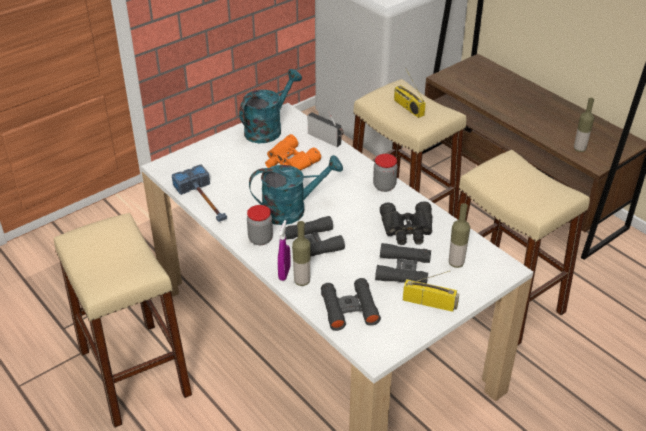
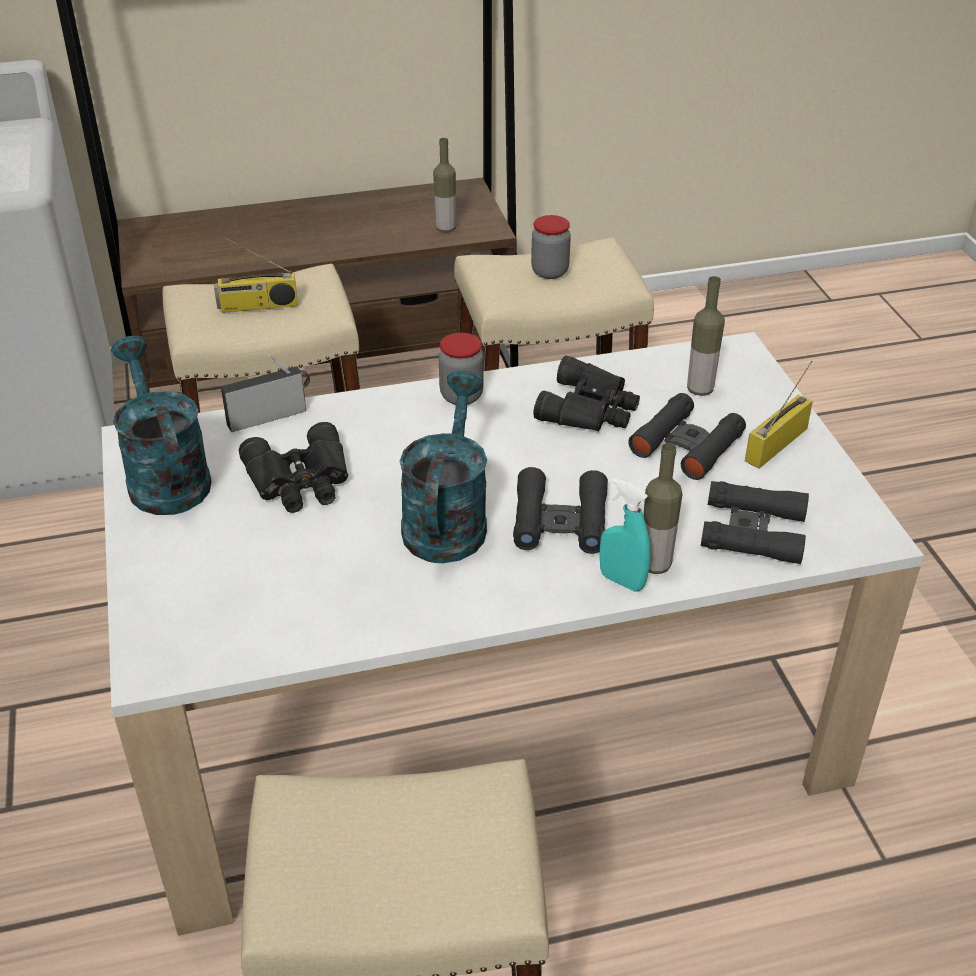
camera: 65 degrees left, 0 degrees up
hammer [172,164,227,222] -> none
jar [247,205,273,245] -> jar moved to [531,215,571,279]
orange binoculars [265,134,321,170] -> black binoculars [239,422,348,513]
purple spray bottle [278,220,290,281] -> turquoise spray bottle [600,478,651,591]

